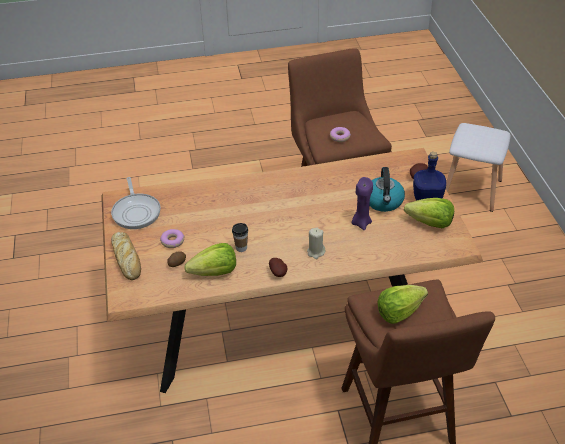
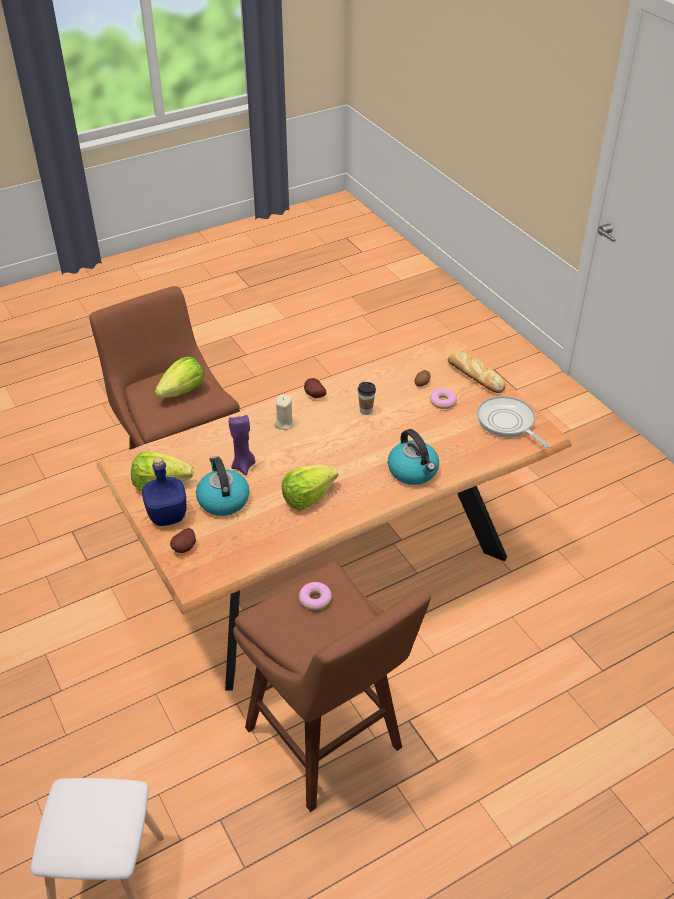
camera: 160 degrees right, 0 degrees up
lettuce [184,243,236,276] -> lettuce moved to [282,465,338,510]
none -> kettle [388,429,439,485]

